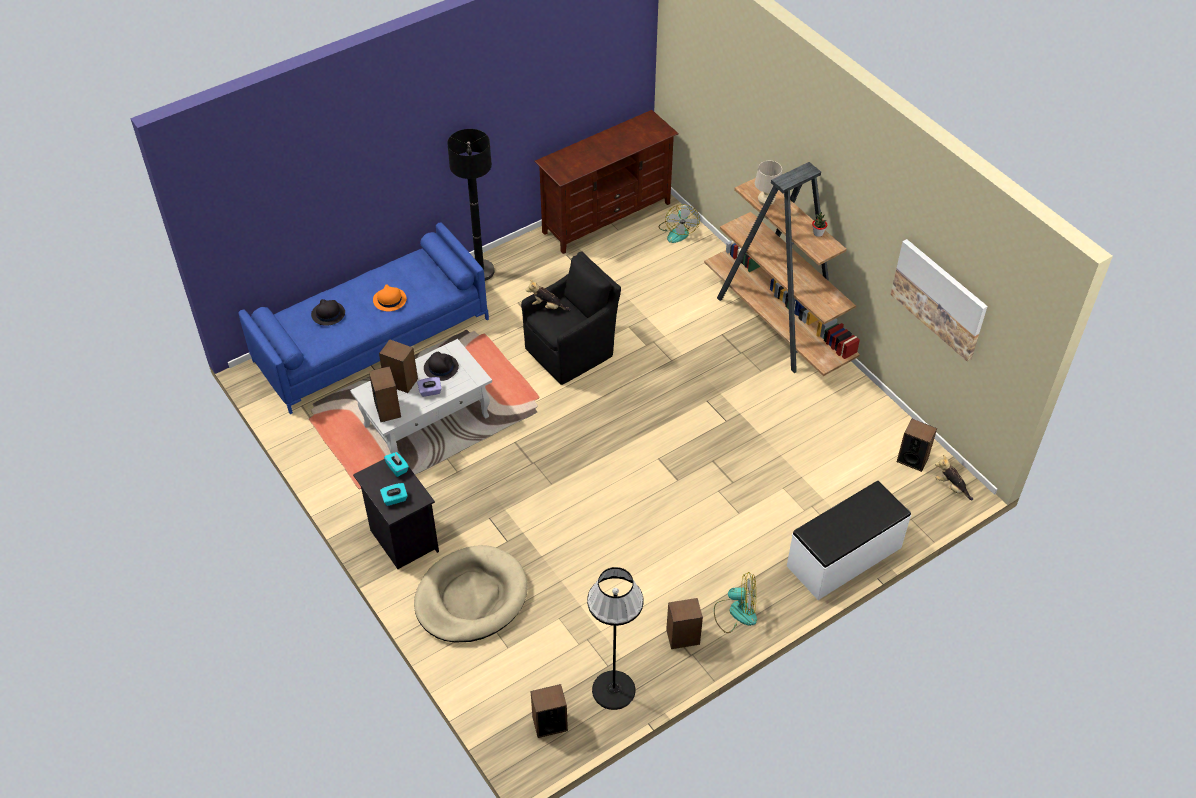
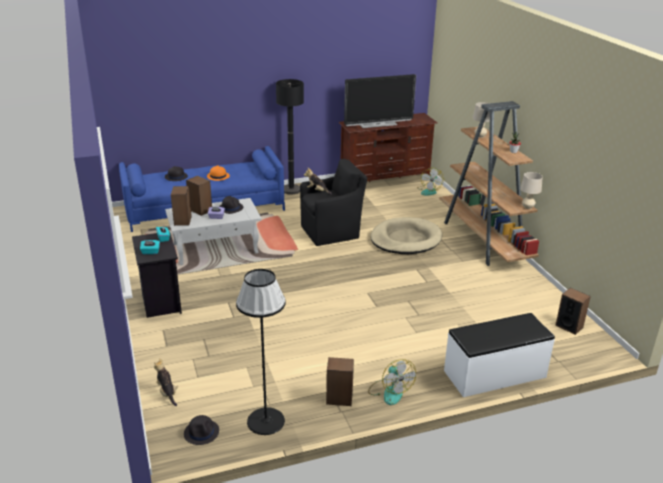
camera: 15 degrees right, 20 degrees down
beige dog bed [414,545,528,643] -> beige dog bed moved to [370,217,442,254]
speaker [531,684,568,738] -> black hat [184,415,219,445]
fan [714,572,757,633] -> fan turned 45 degrees clockwise [368,359,416,405]
picture [891,239,988,362] -> none
plush toy [935,455,973,500] -> plush toy moved to [154,358,178,406]
none -> television [344,74,416,128]
none -> beige table lamp [520,172,543,209]

